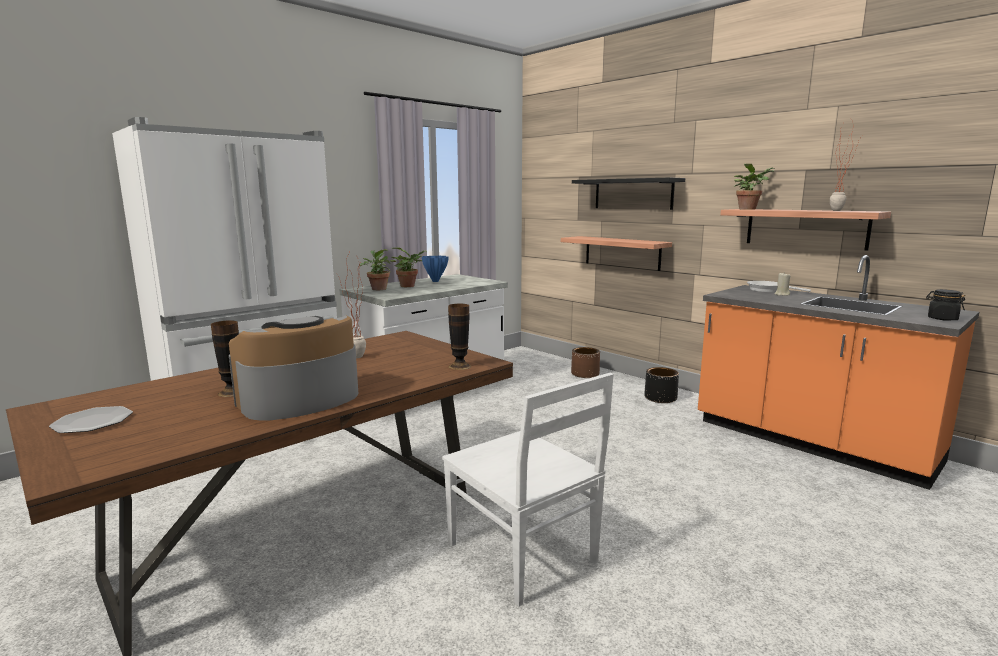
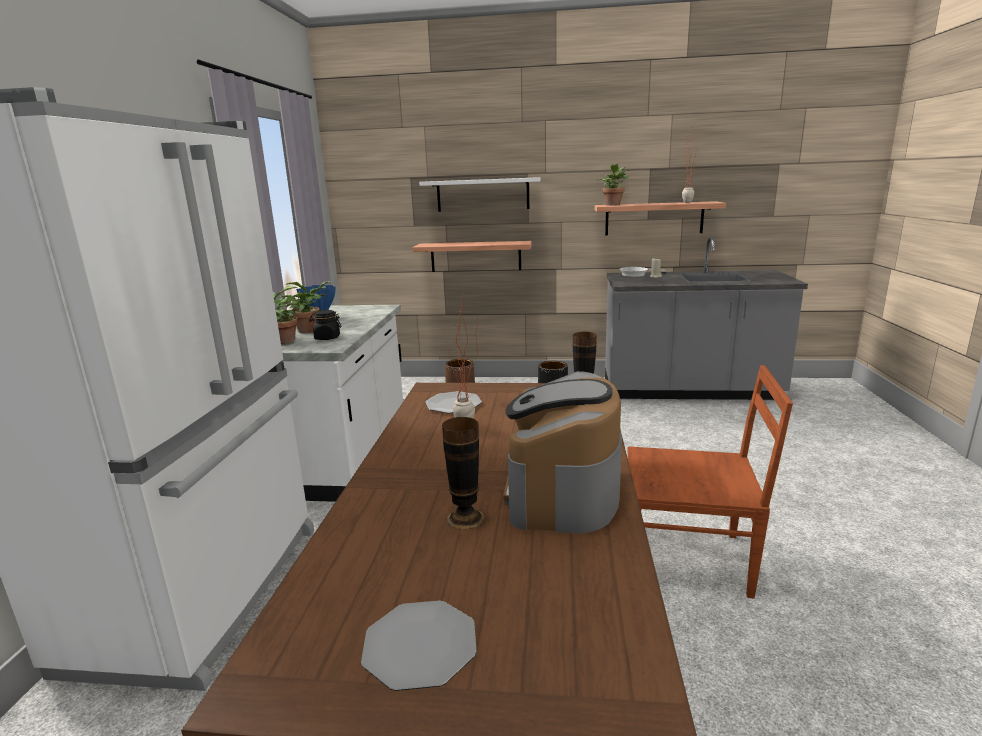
camera: 40 degrees left, 5 degrees up
white chair [442,373,614,606] -> brown chair [628,365,793,598]
black shelf [572,178,685,210] -> white shelf [419,177,540,212]
orange counter [698,255,979,490] -> grey counter [605,237,808,400]
black jar [926,289,966,321] -> black jar moved to [309,310,342,340]
none -> plate [425,391,482,414]

